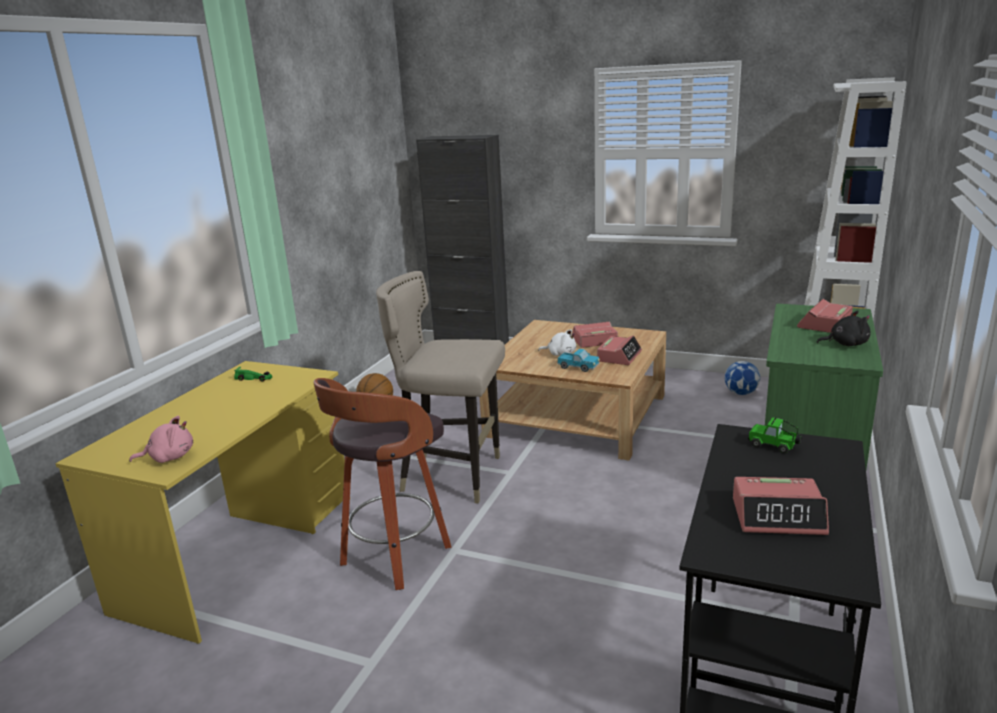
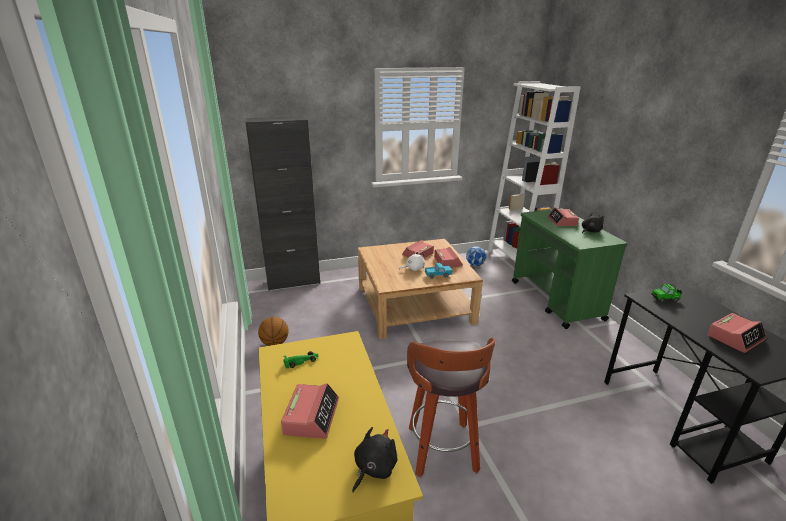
camera: 40 degrees left, 5 degrees up
pink plush toy [129,416,193,463] -> black plush toy [352,427,398,492]
beige stool [376,271,505,504] -> none
none -> alarm clock [281,383,339,439]

